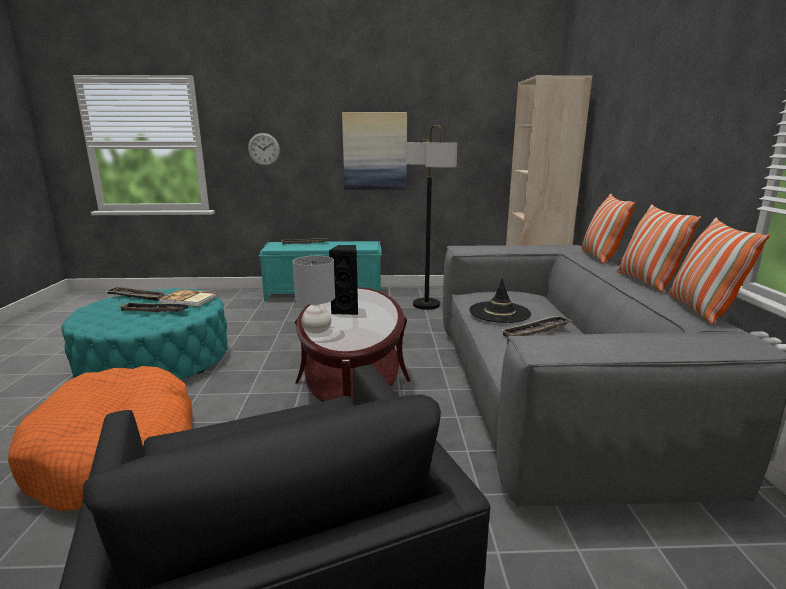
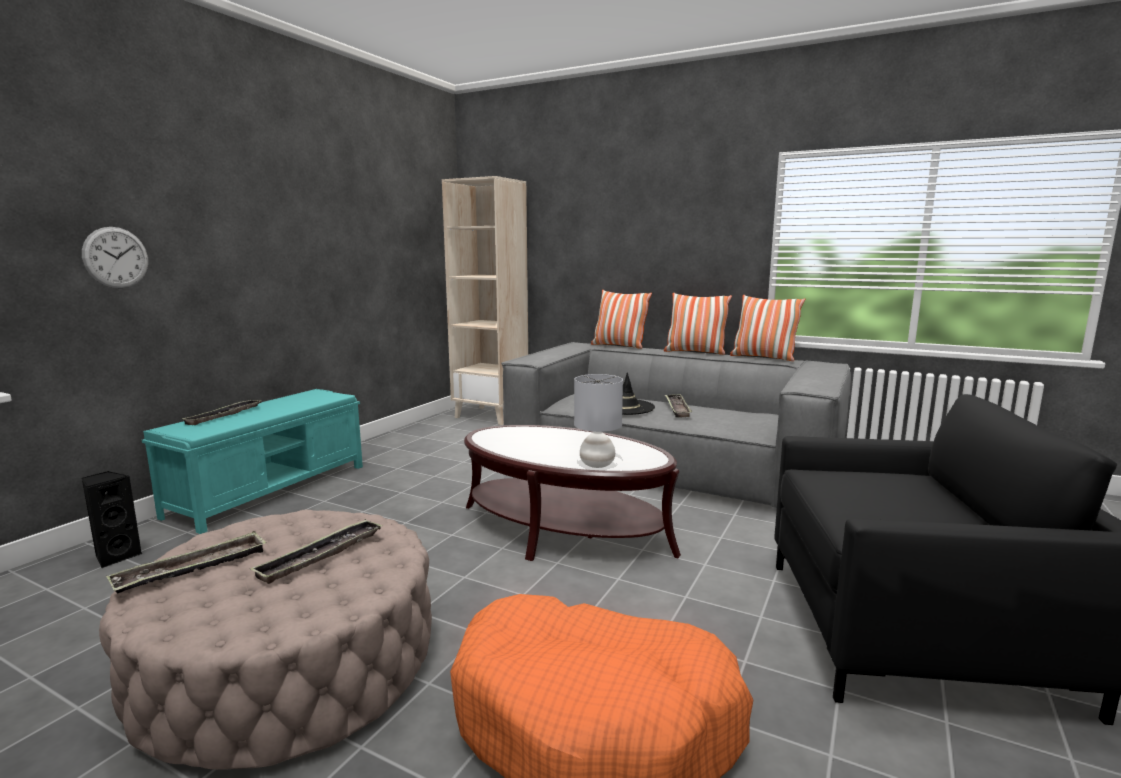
camera: 60 degrees left, 5 degrees down
turquoise ottoman [61,288,227,380] -> beige ottoman [99,510,432,770]
book [159,289,218,307] -> none
black speaker [329,245,358,315] -> black speaker moved to [81,471,142,568]
picture [342,112,407,190] -> none
floor lamp [405,125,458,310] -> none

